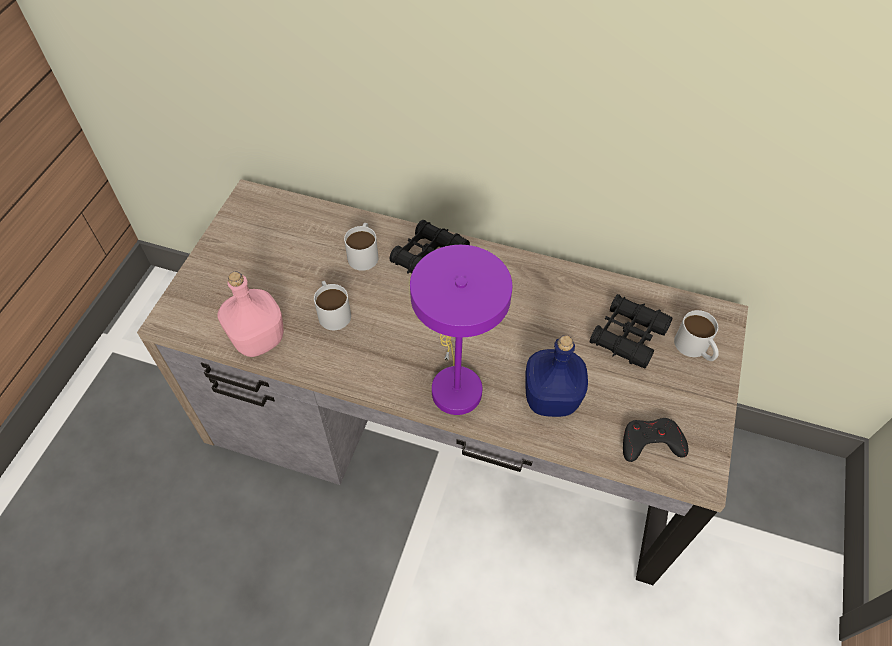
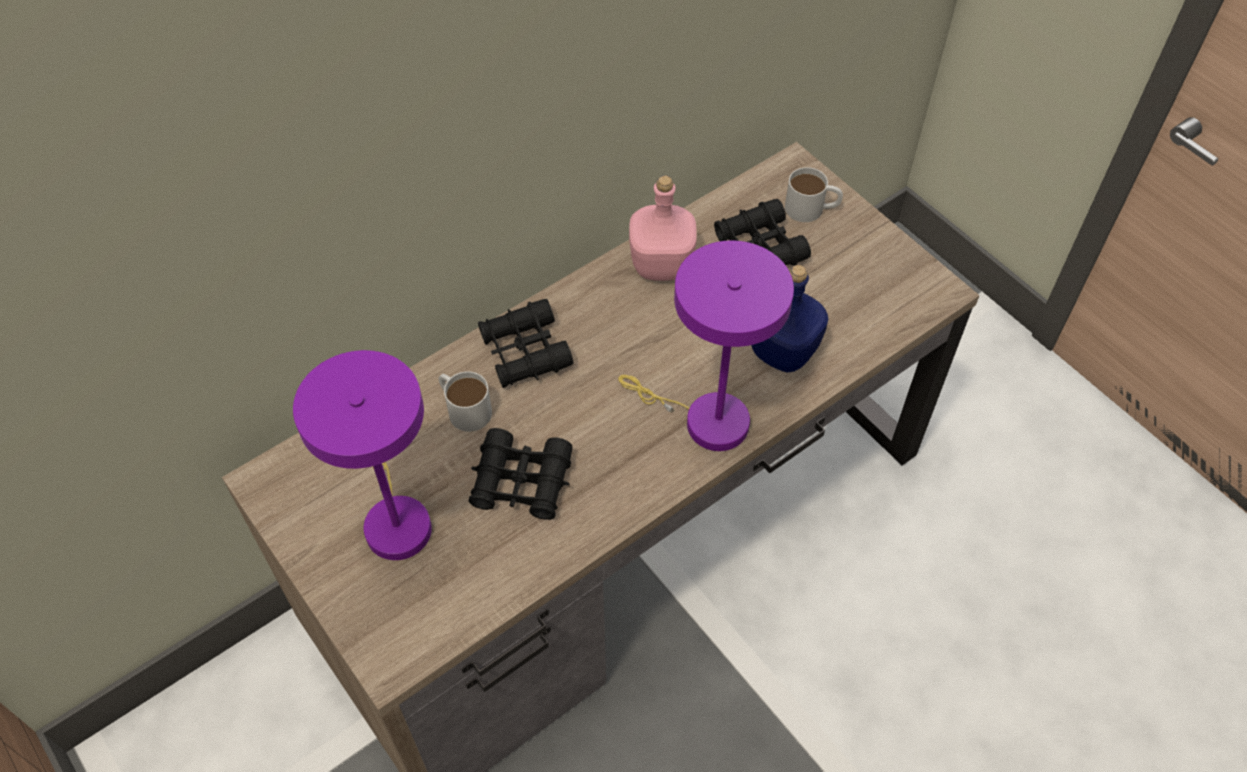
camera: 55 degrees left, 0 degrees up
pink bottle [217,272,284,357] -> pink bottle moved to [629,175,697,281]
white mug [314,281,351,330] -> black binoculars [469,428,572,520]
black game controller [623,418,689,462] -> none
none -> purple table lamp [293,350,432,560]

